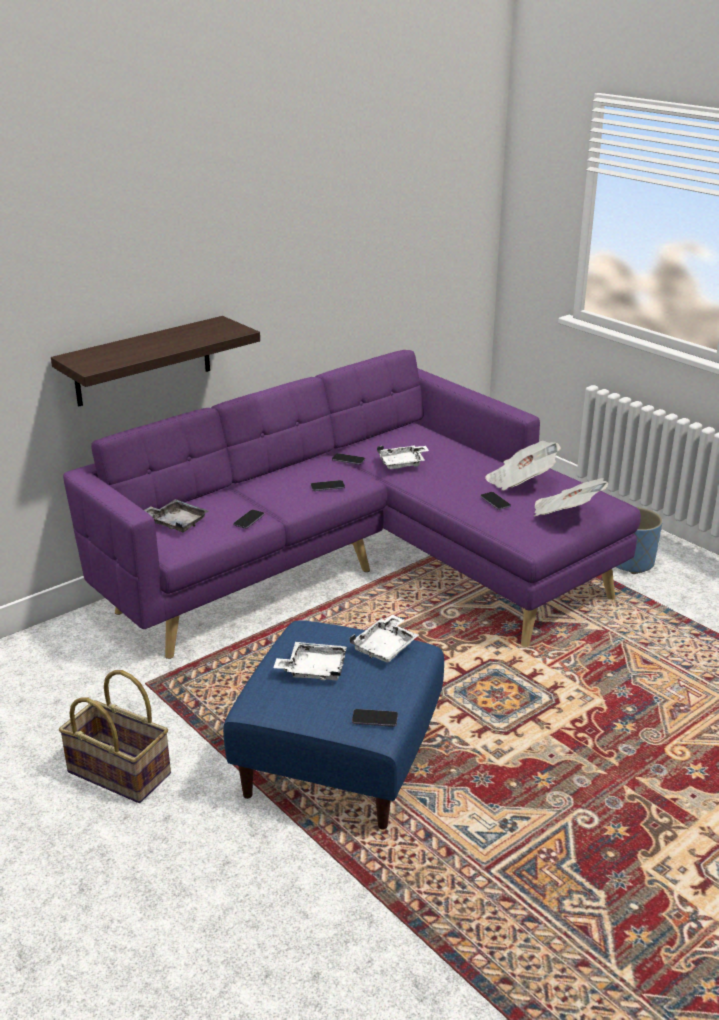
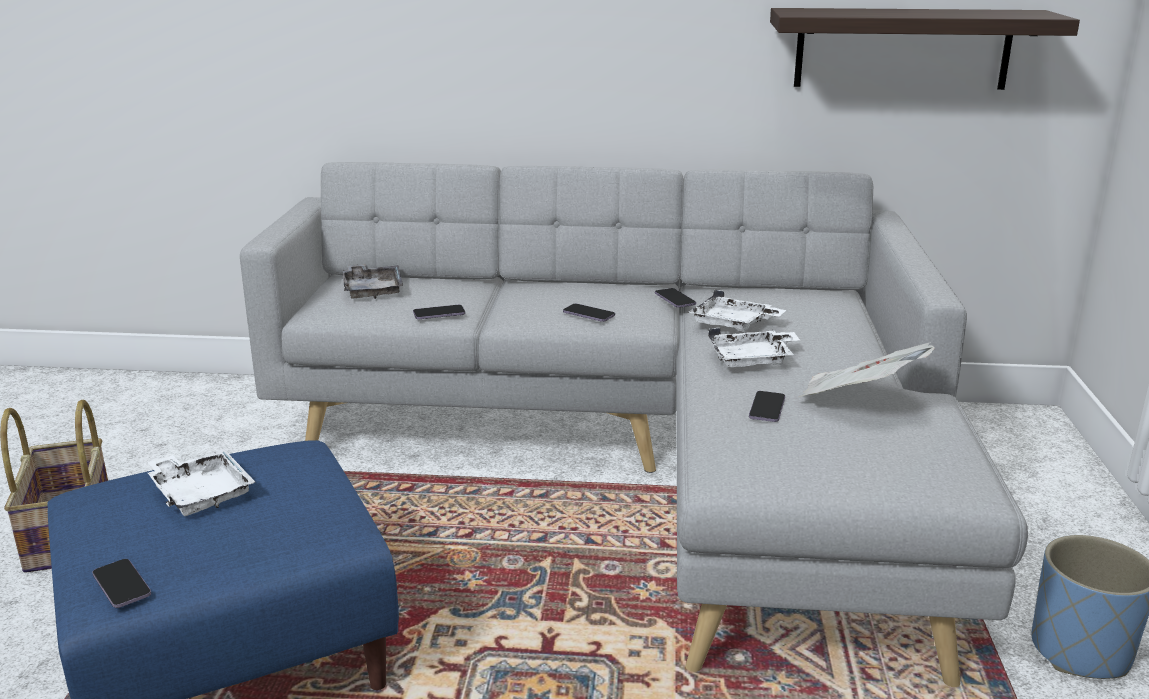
camera: 45 degrees right, 5 degrees down
shelf [51,316,260,407] -> shelf moved to [770,8,1080,90]
purple sofa [63,350,641,659] -> grey sofa [240,162,1028,687]
white tray [350,614,419,662] -> white tray moved to [708,328,800,367]
newspaper [534,478,608,516] -> none

